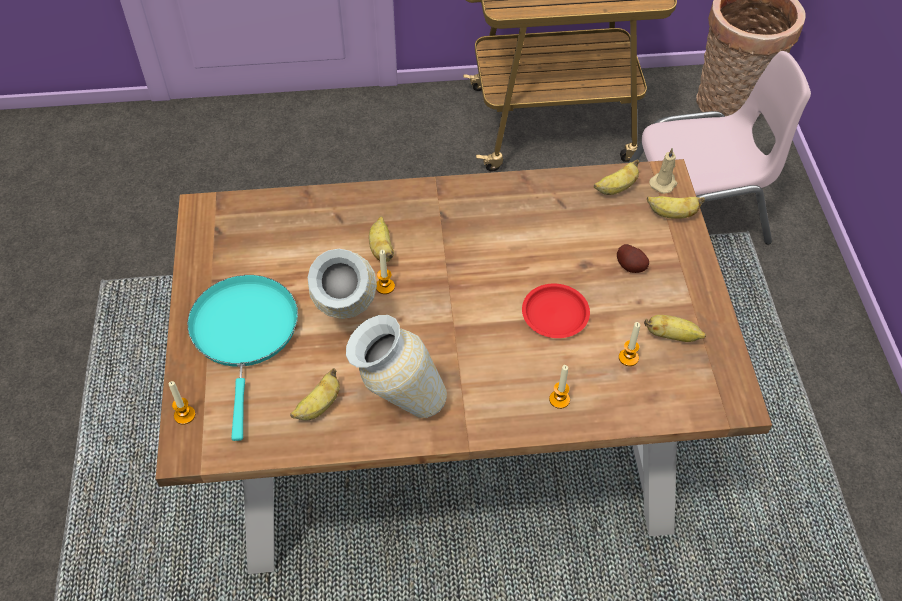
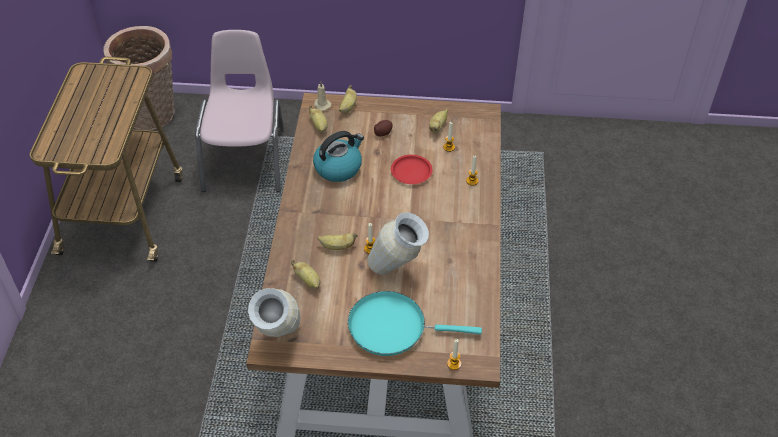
camera: 80 degrees left, 5 degrees down
banana [290,368,340,421] -> banana moved to [291,260,320,289]
vase [346,315,447,418] -> vase moved to [248,288,300,337]
none -> kettle [313,131,364,182]

